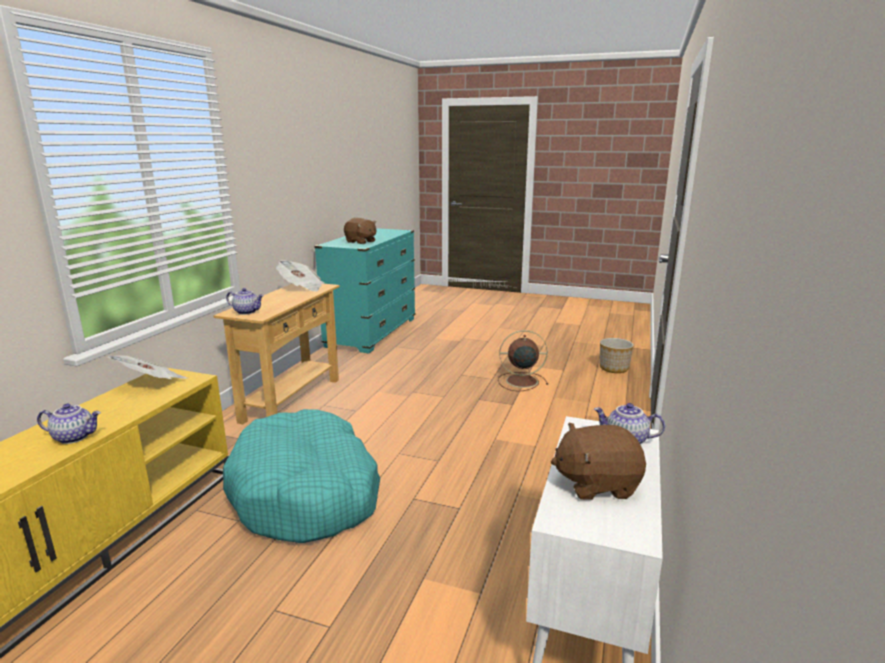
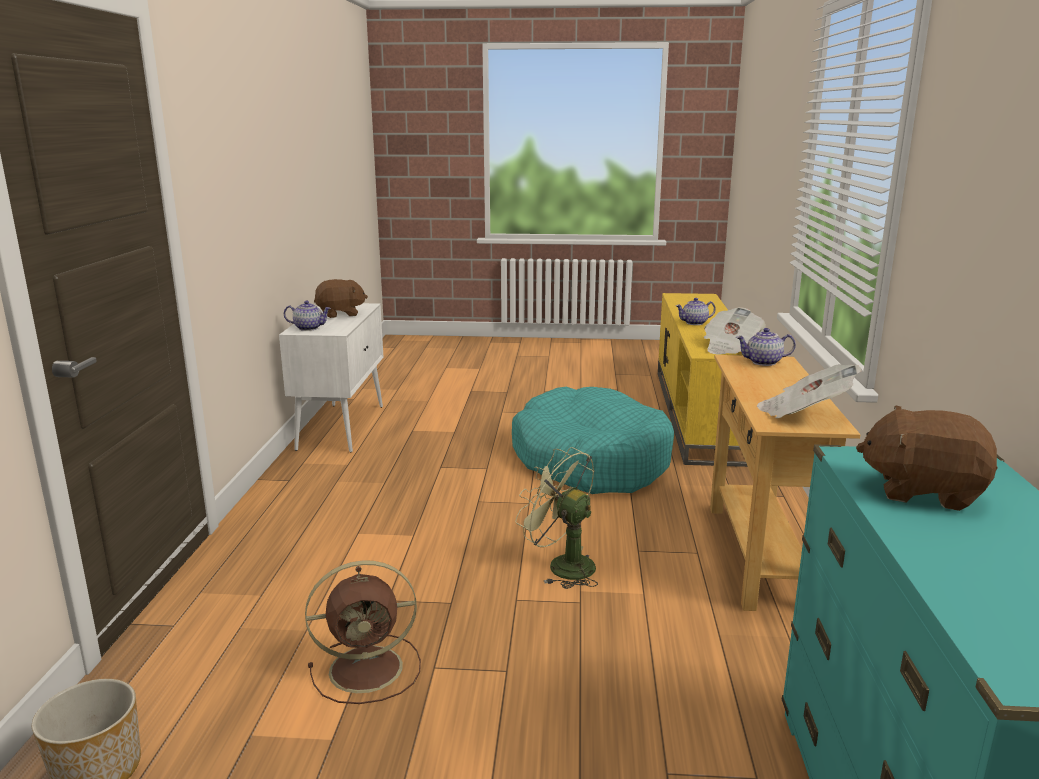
camera: 165 degrees right, 0 degrees up
none -> green fan [515,447,598,589]

